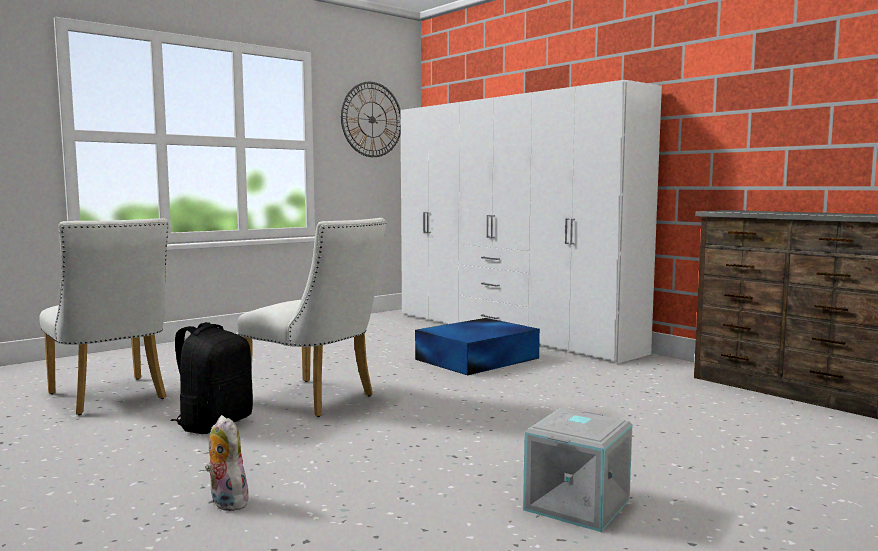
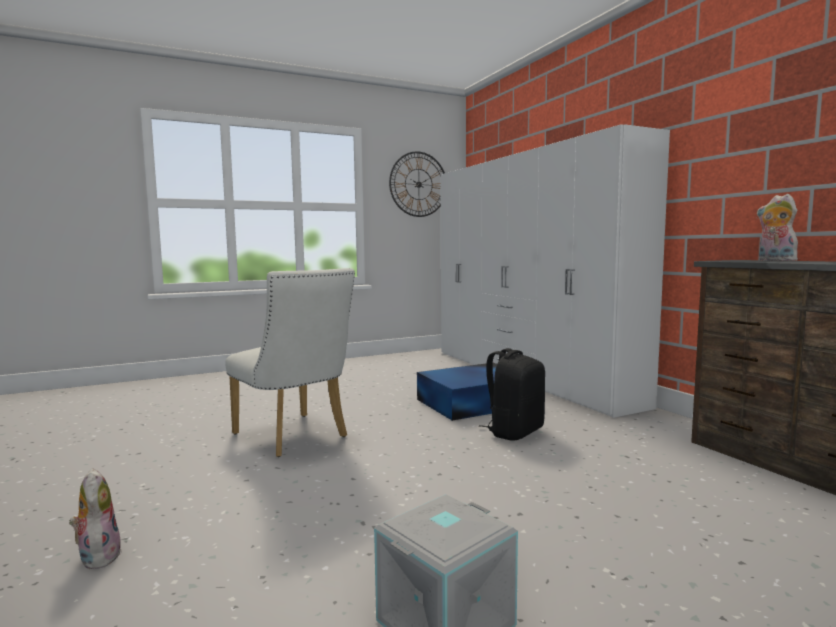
camera: 15 degrees right, 0 degrees up
white chair [39,218,169,415] -> none
black backpack [171,322,253,434] -> black backpack moved to [479,348,545,441]
none -> plush toy [757,194,801,261]

